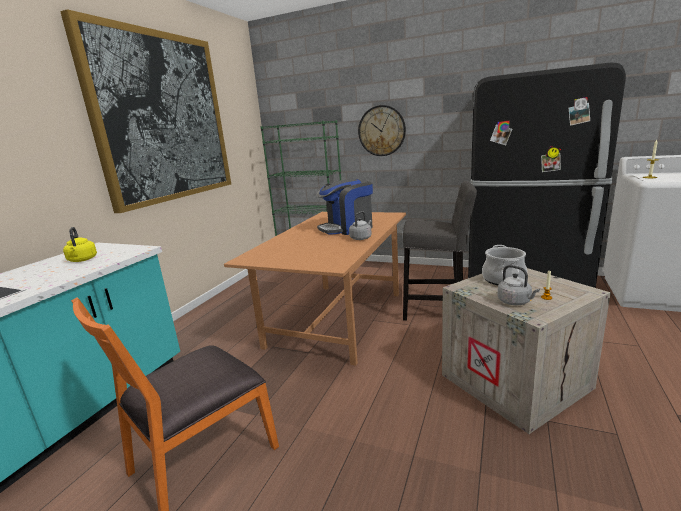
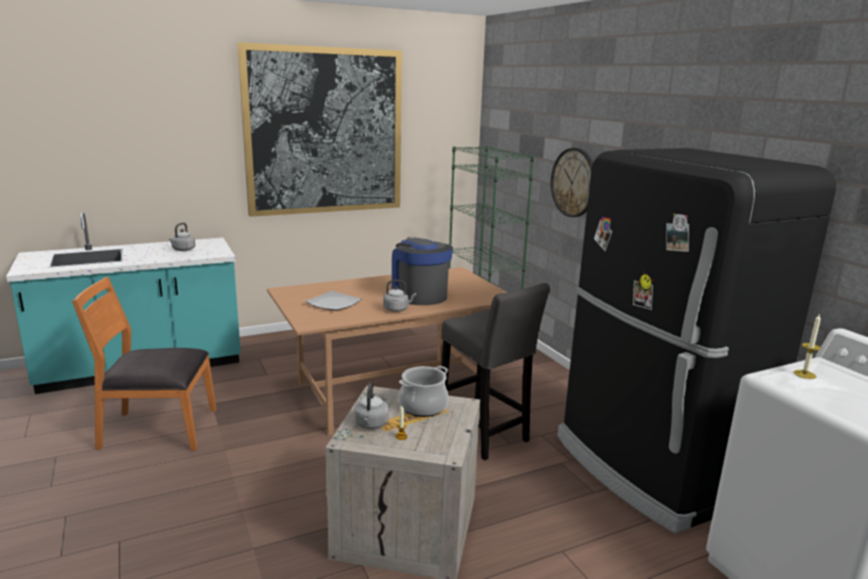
camera: 40 degrees right, 0 degrees up
yellow kettle [63,227,97,262] -> grey kettle [169,223,195,251]
coffee machine [317,179,373,235] -> coffee machine turned 45 degrees clockwise [392,237,453,305]
none -> plate [305,291,362,311]

